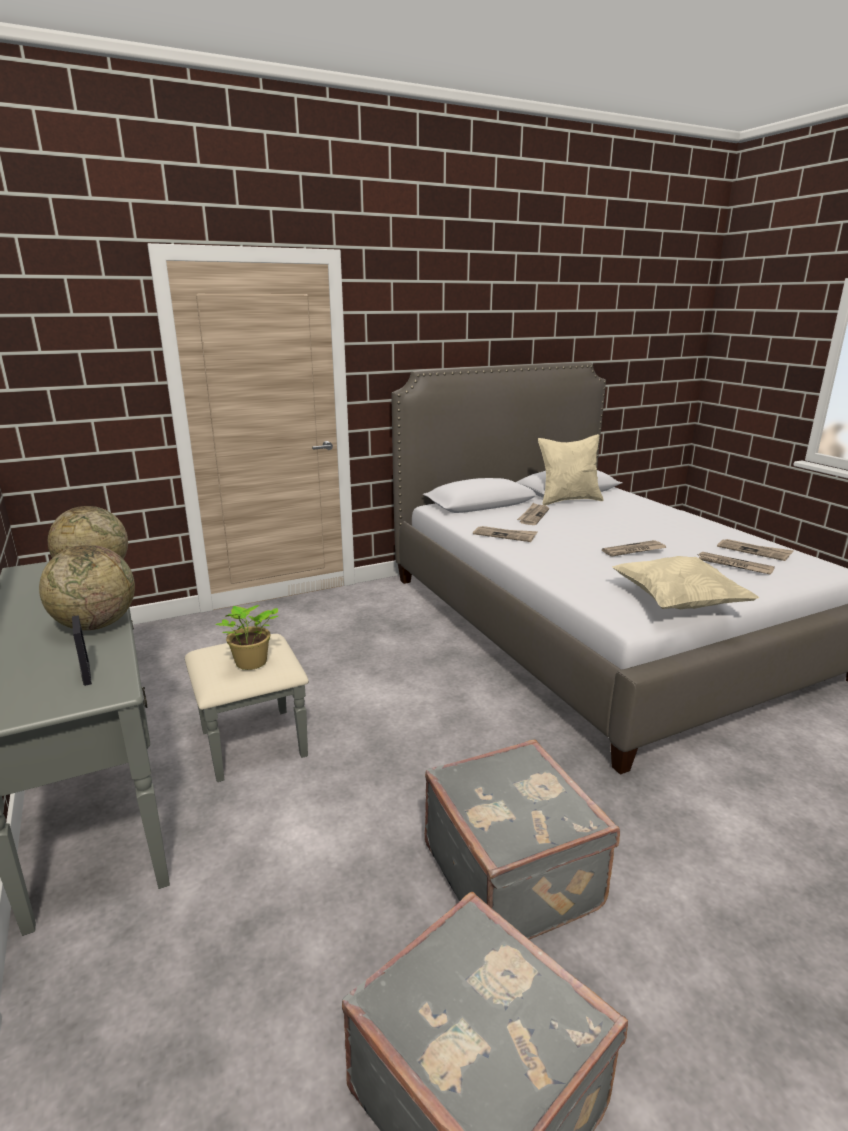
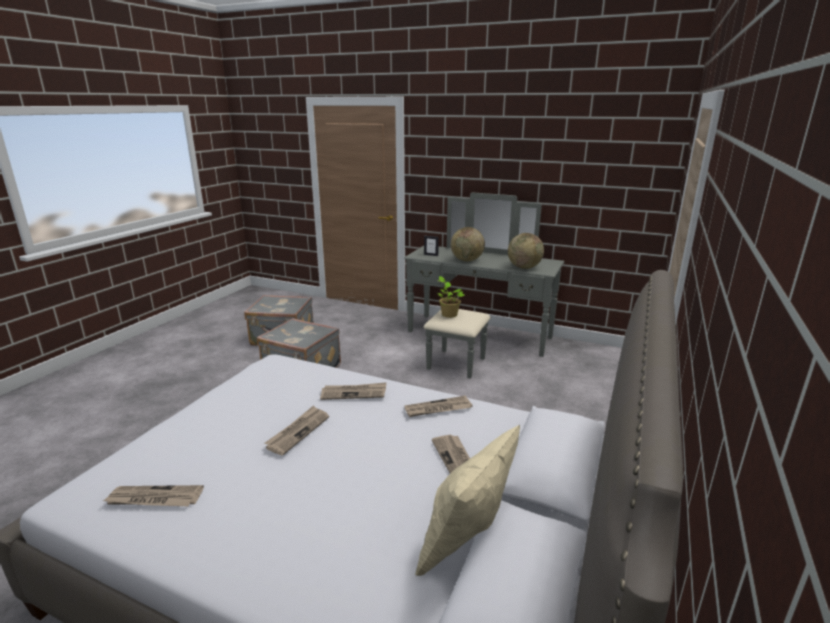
camera: 140 degrees right, 0 degrees up
beige pillow [612,556,759,609] -> none
newspaper [698,552,775,575] -> newspaper moved to [320,382,386,400]

